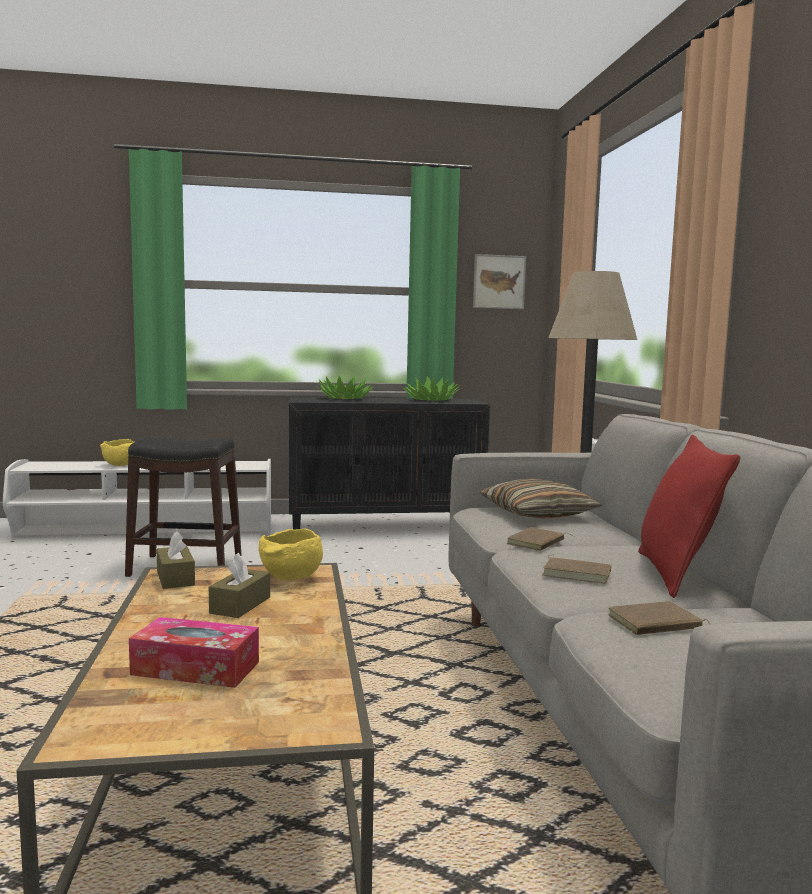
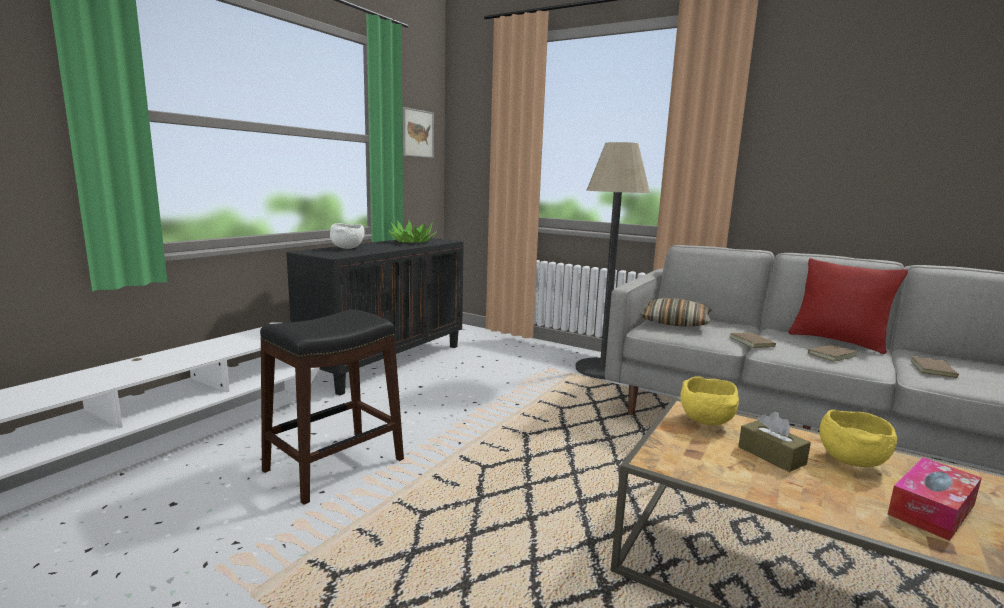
camera: 50 degrees left, 5 degrees up
yellow bowl [100,439,134,466] -> yellow bowl moved to [819,410,897,467]
brown tissue box [156,531,195,589] -> none
potted plant [317,375,374,399] -> white bowl [330,223,365,249]

